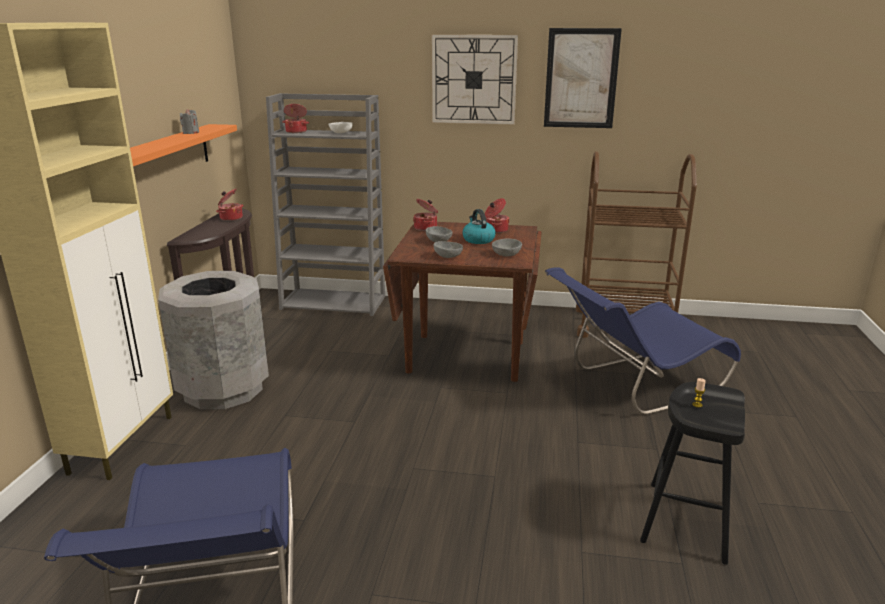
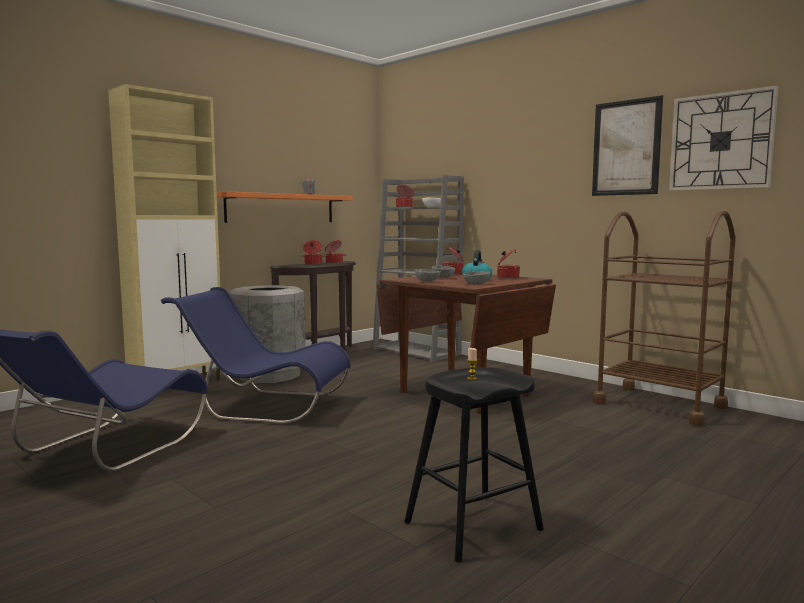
camera: 35 degrees right, 15 degrees down
wall clock [432,35,518,124] -> wall clock moved to [669,85,779,191]
blue chair [545,267,741,414] -> blue chair moved to [161,287,351,424]
none -> cooking pot [302,240,324,265]

